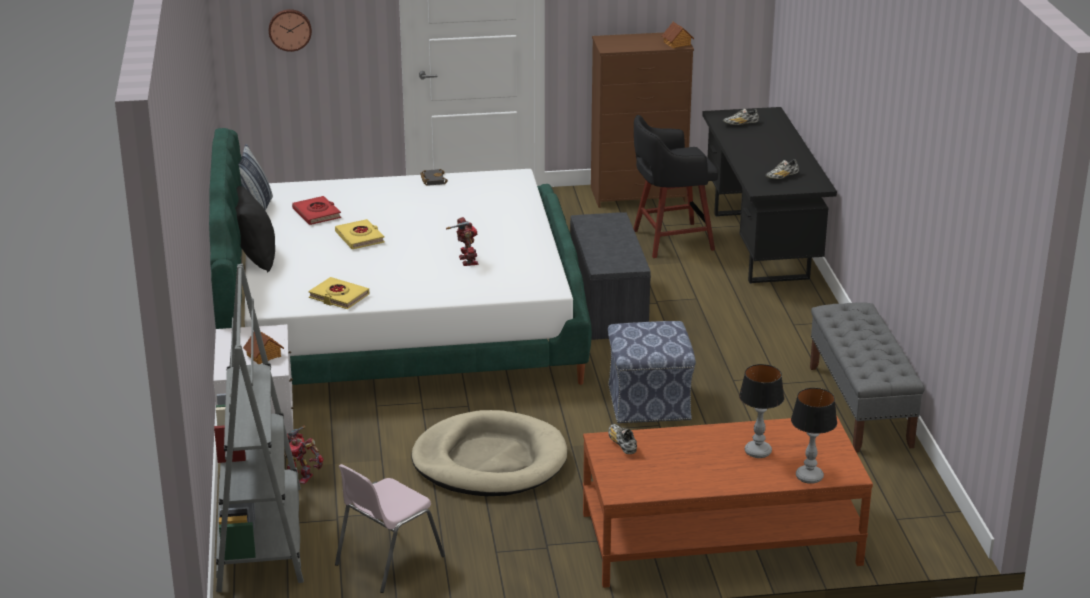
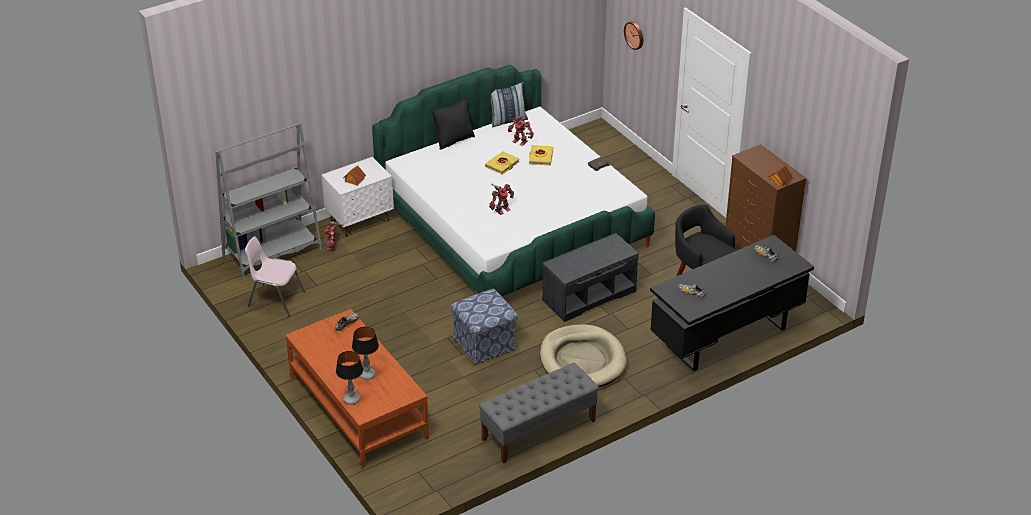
camera: 65 degrees right, 10 degrees up
red book [292,196,341,225] -> toy robot [508,114,534,146]
yellow book [308,277,369,309] -> yellow book moved to [529,145,553,165]
beige dog bed [411,410,567,496] -> beige dog bed moved to [540,324,627,387]

